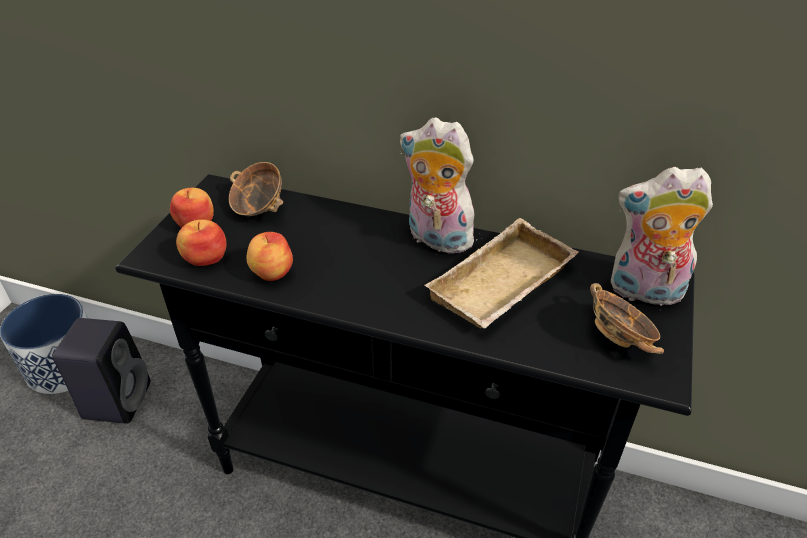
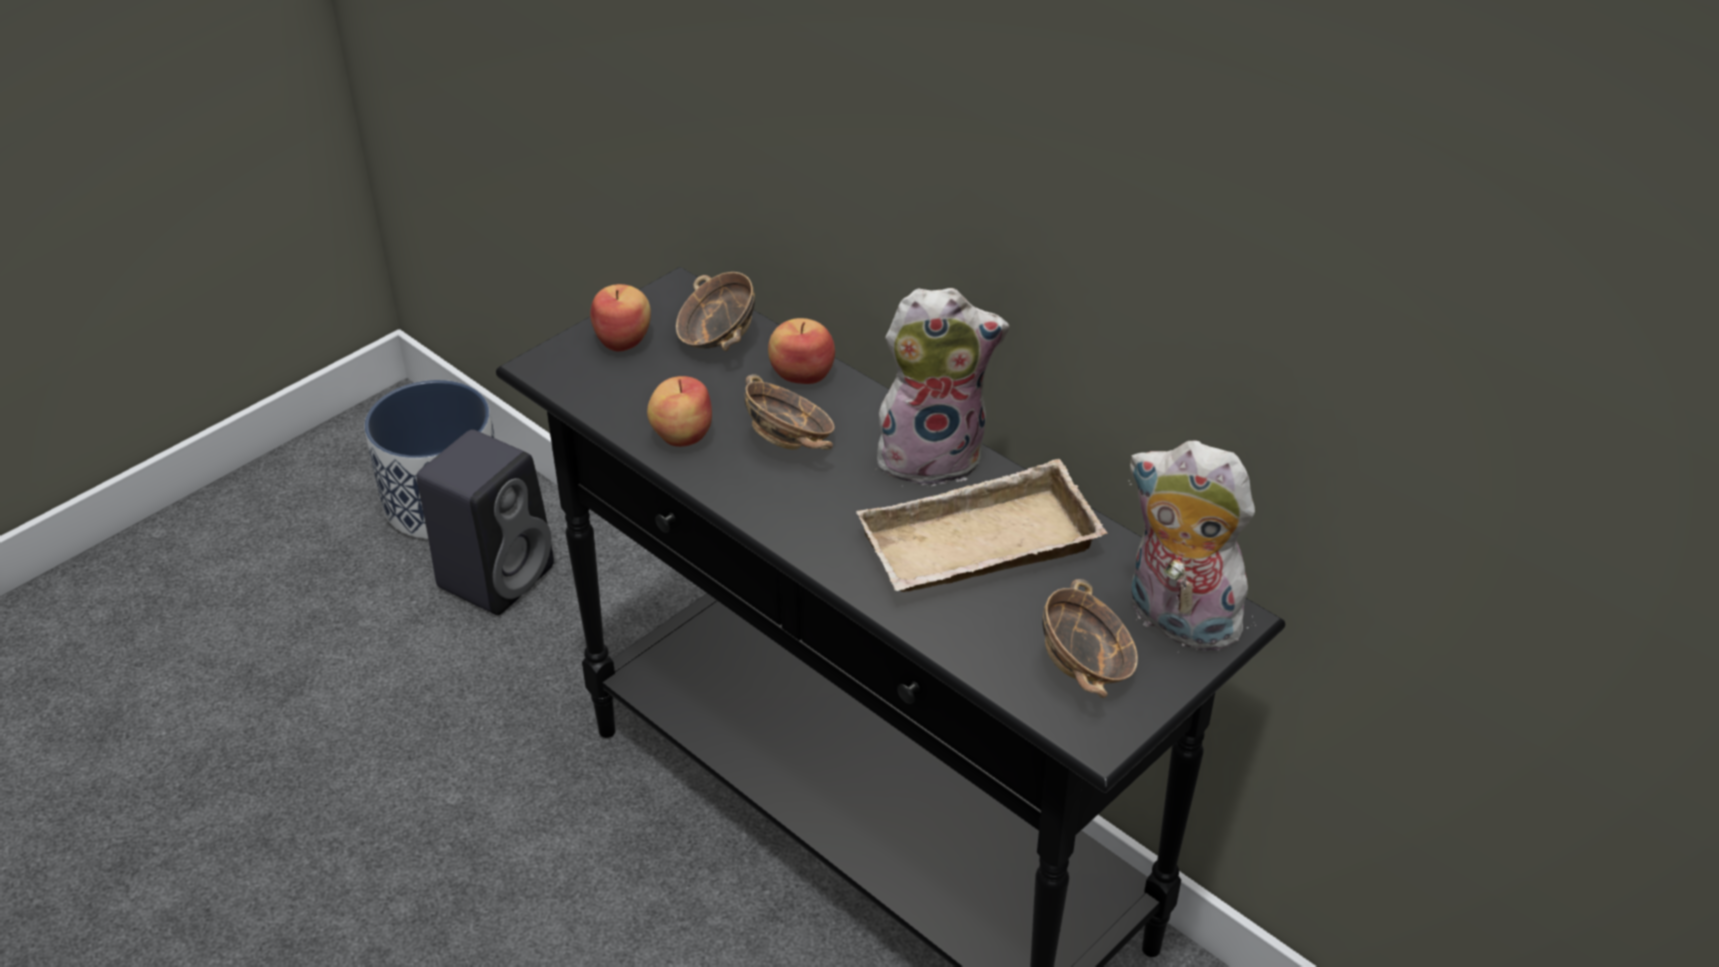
camera: 25 degrees right, 0 degrees up
apple [176,220,227,266] -> apple moved to [768,318,835,384]
plush toy [400,118,482,253] -> plush toy turned 120 degrees clockwise [876,288,1009,487]
none -> bowl [745,374,835,450]

